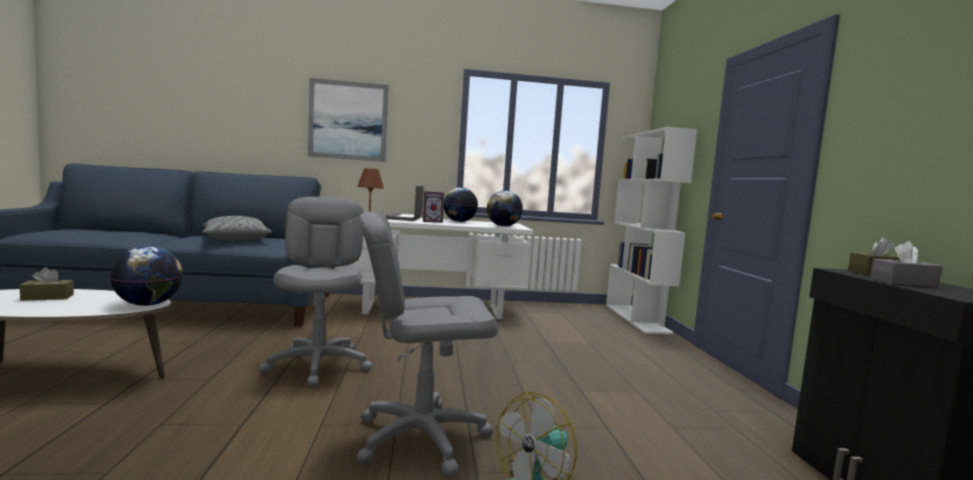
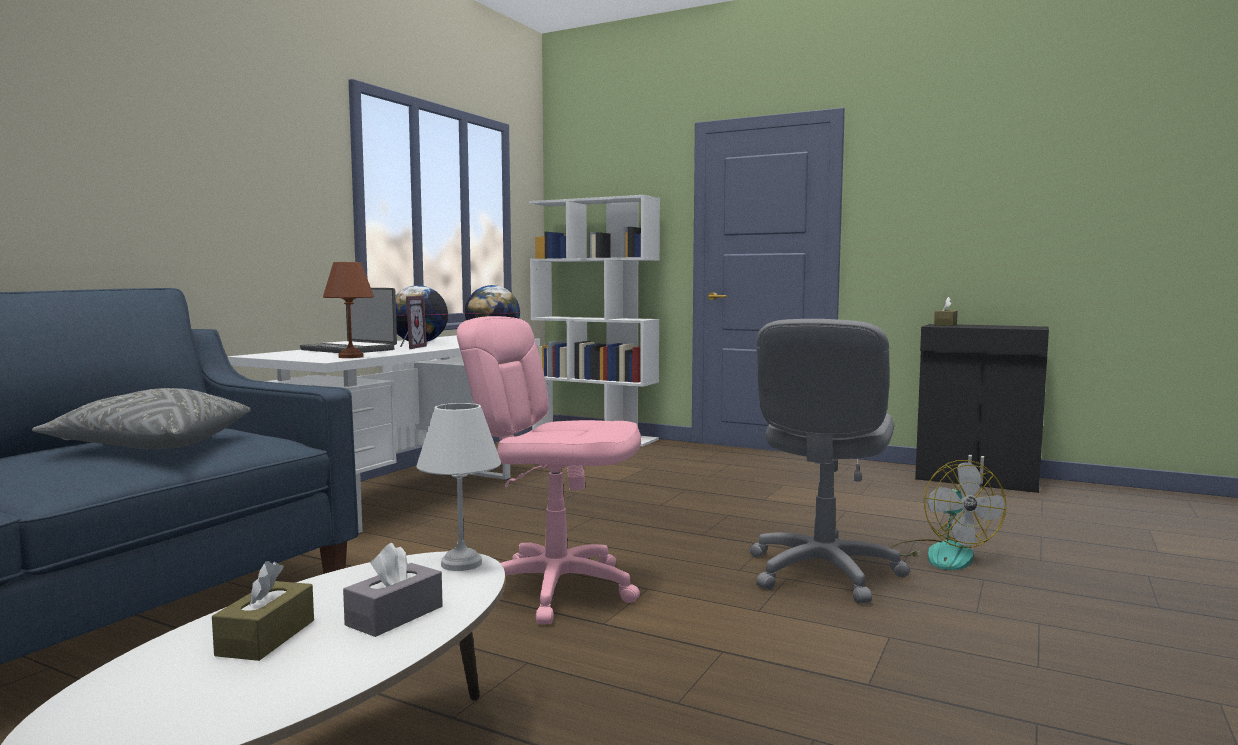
camera: 55 degrees left, 0 degrees up
globe [110,246,183,306] -> white table lamp [417,403,501,571]
grey office chair [259,197,372,386] -> pink office chair [457,316,641,624]
picture [308,78,389,162] -> none
grey tissue box [870,241,943,287] -> grey tissue box moved to [343,543,443,637]

